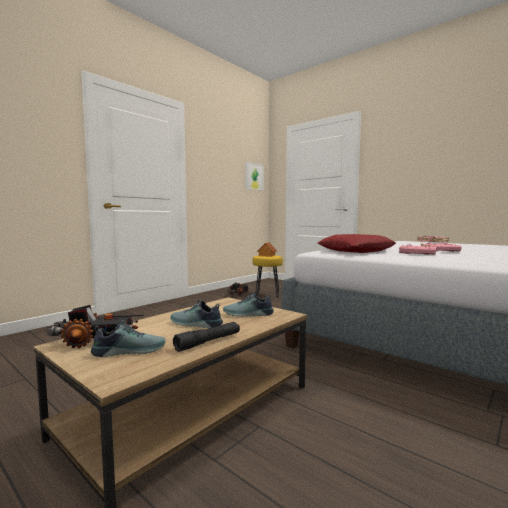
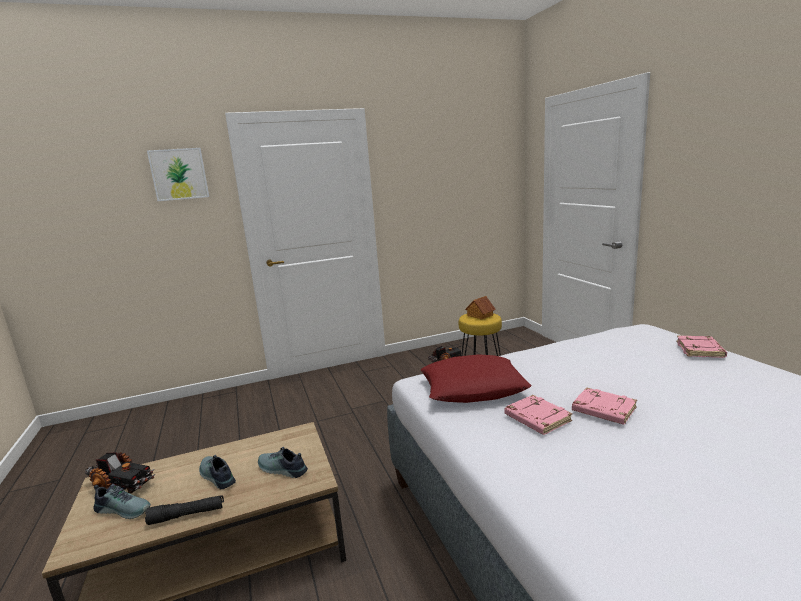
camera: 30 degrees right, 10 degrees up
picture [246,162,264,191] -> picture moved to [147,148,209,201]

